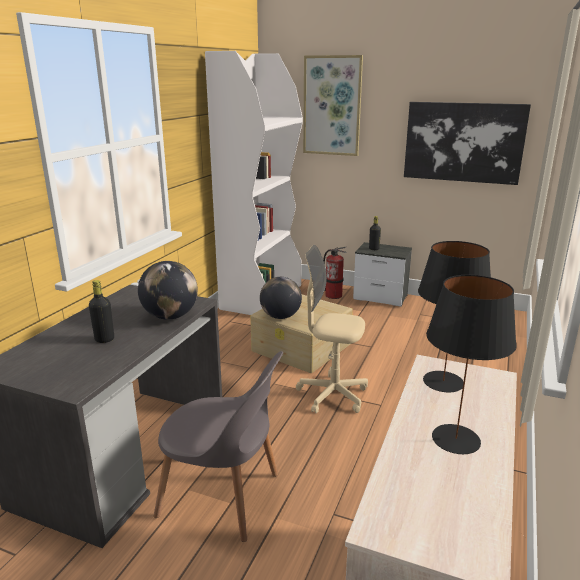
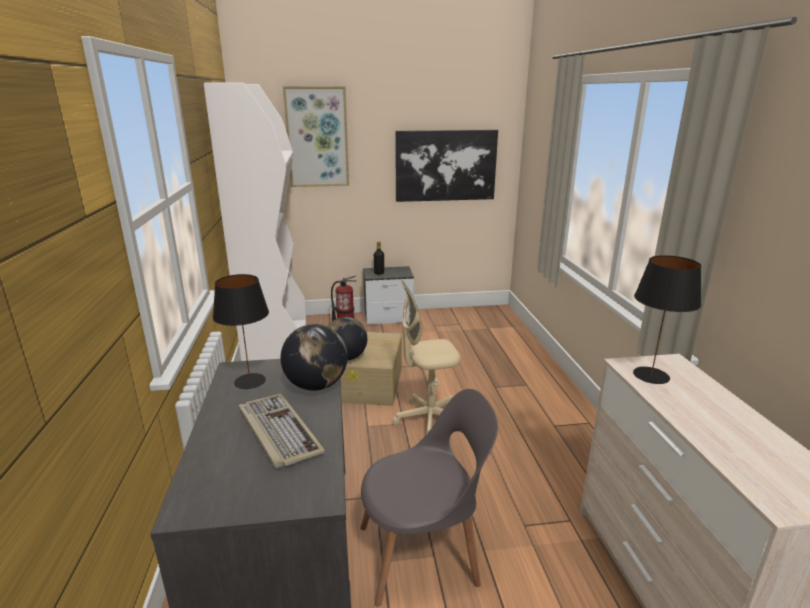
camera: 30 degrees left, 0 degrees up
black bottle [89,280,114,343] -> keyboard [239,393,325,469]
black table lamp [426,275,517,454] -> black table lamp moved to [213,274,269,389]

